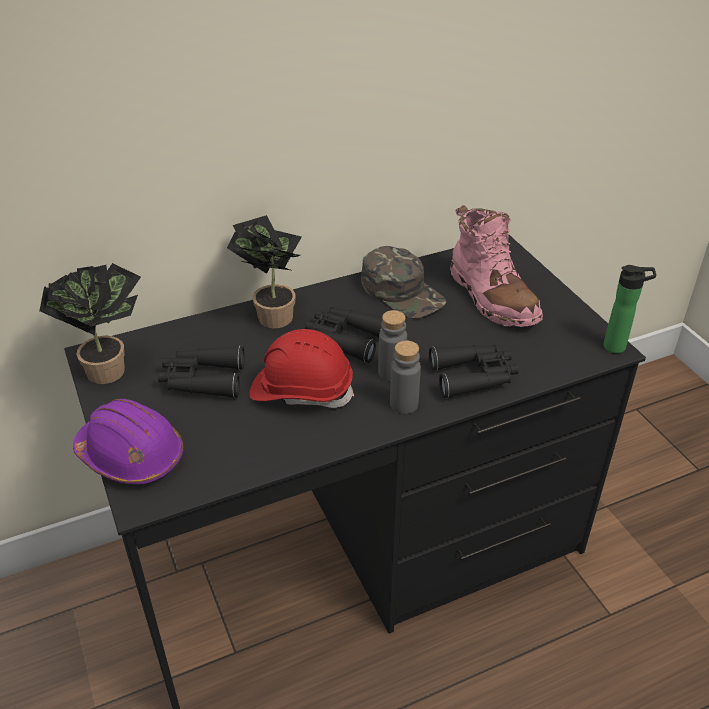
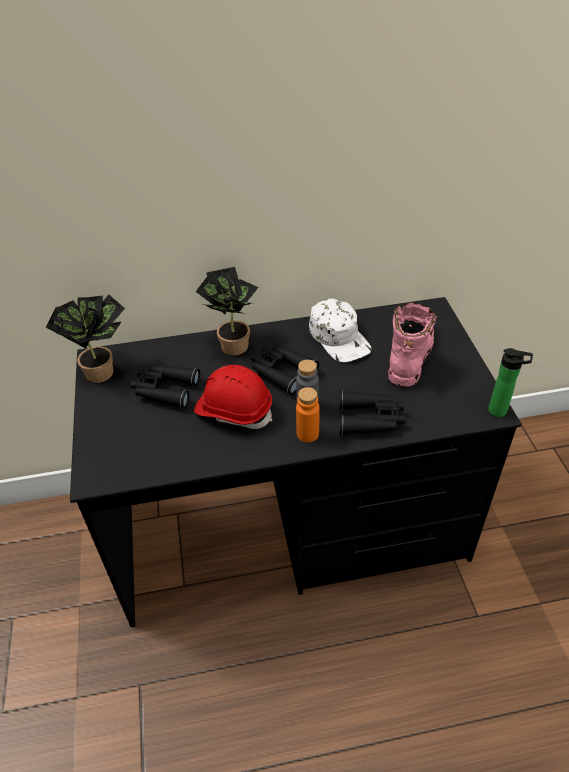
camera: 15 degrees right, 5 degrees up
purple hard hat [73,399,184,484] -> none
green cap [361,246,447,318] -> white cap [309,299,372,362]
grey bottle [390,340,421,414] -> orange bottle [296,387,320,443]
pink boot [450,205,543,327] -> pink boot turned 150 degrees counterclockwise [388,303,437,387]

